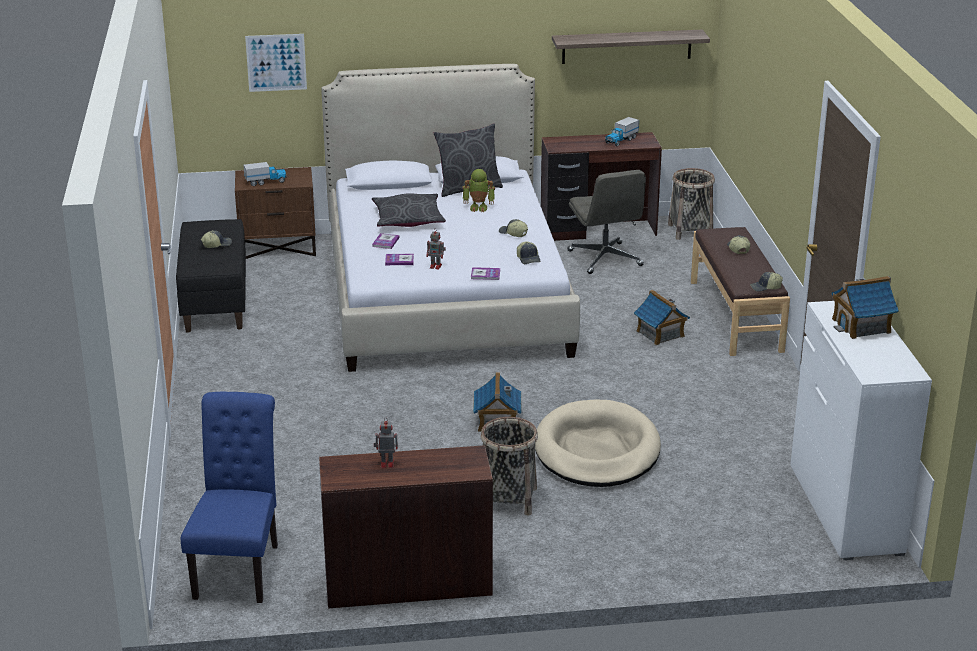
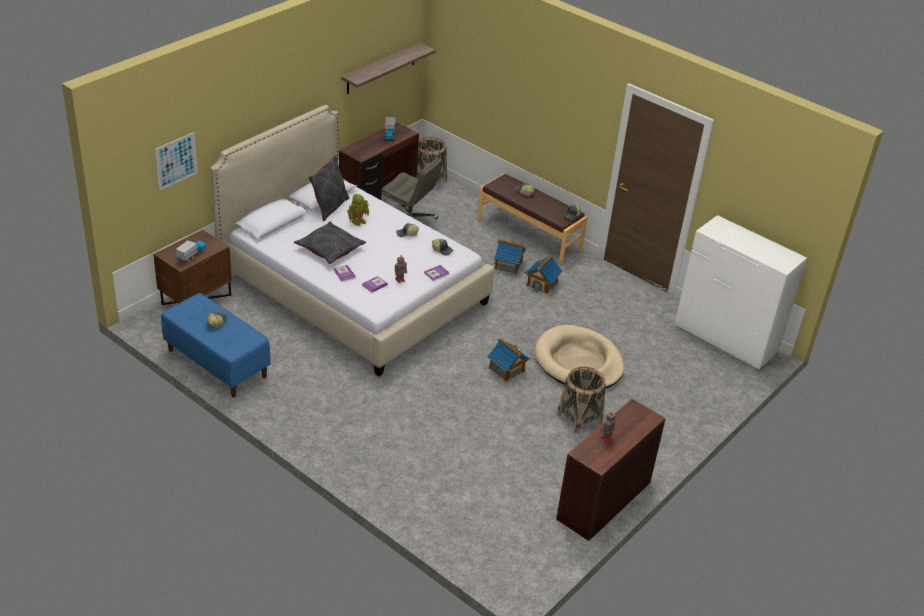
camera: 45 degrees left, 10 degrees up
black bench [176,219,246,333] -> blue bench [161,293,271,397]
blue chair [181,392,278,603] -> none
toy house [831,276,899,339] -> toy house moved to [525,255,563,294]

